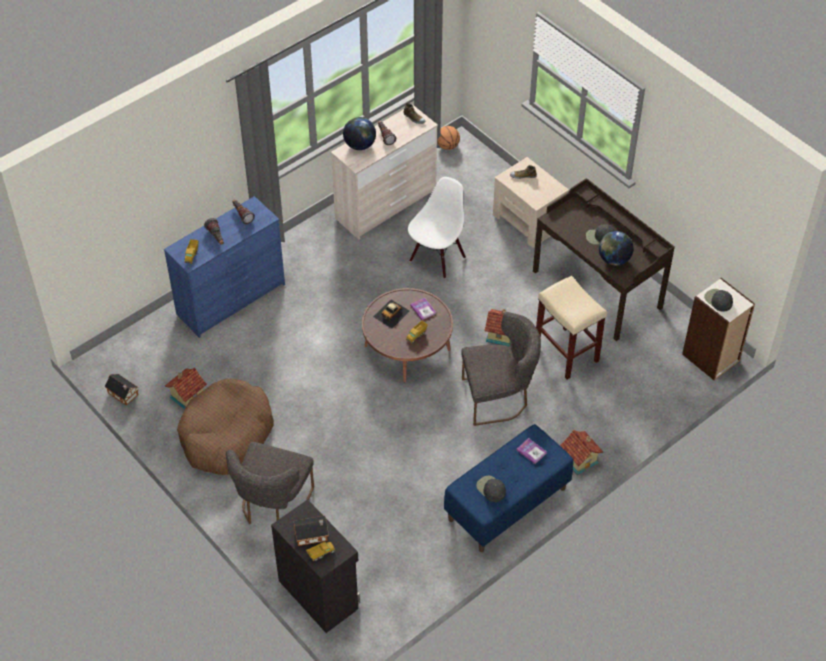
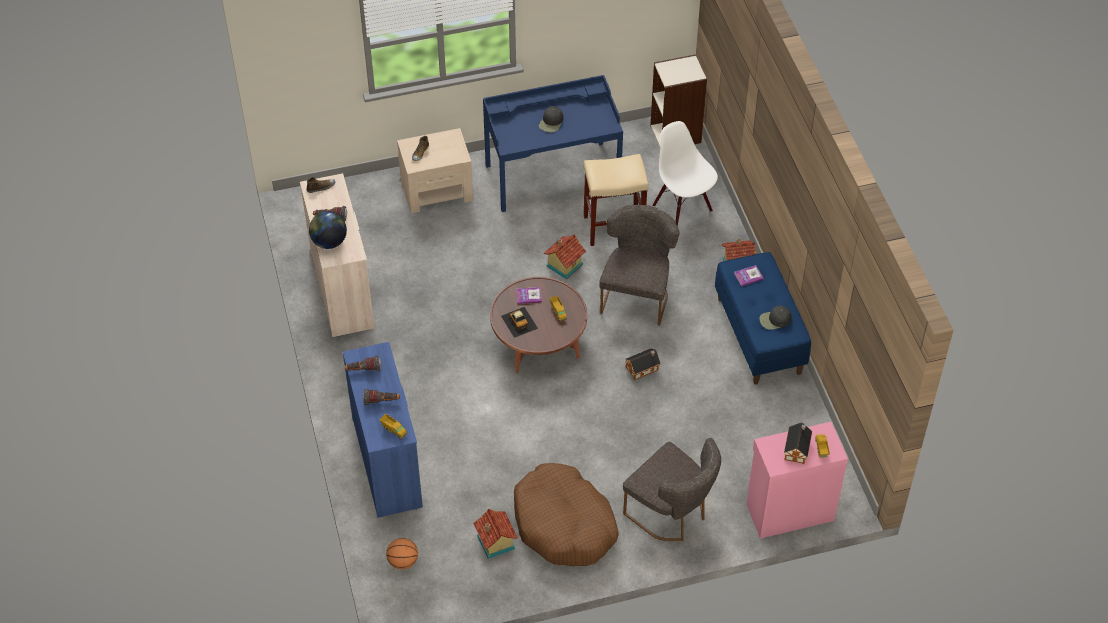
camera: 65 degrees left, 0 degrees up
toy house [105,374,139,406] -> toy house moved to [625,348,661,380]
black cabinet [271,499,360,633] -> pink cabinet [746,422,848,539]
white chair [408,177,466,279] -> white chair moved to [653,121,718,226]
basketball [437,126,460,150] -> basketball moved to [386,538,418,569]
brown desk [533,178,675,341] -> blue desk [483,75,623,212]
globe [599,231,634,266] -> none
black cap [704,289,733,312] -> none

